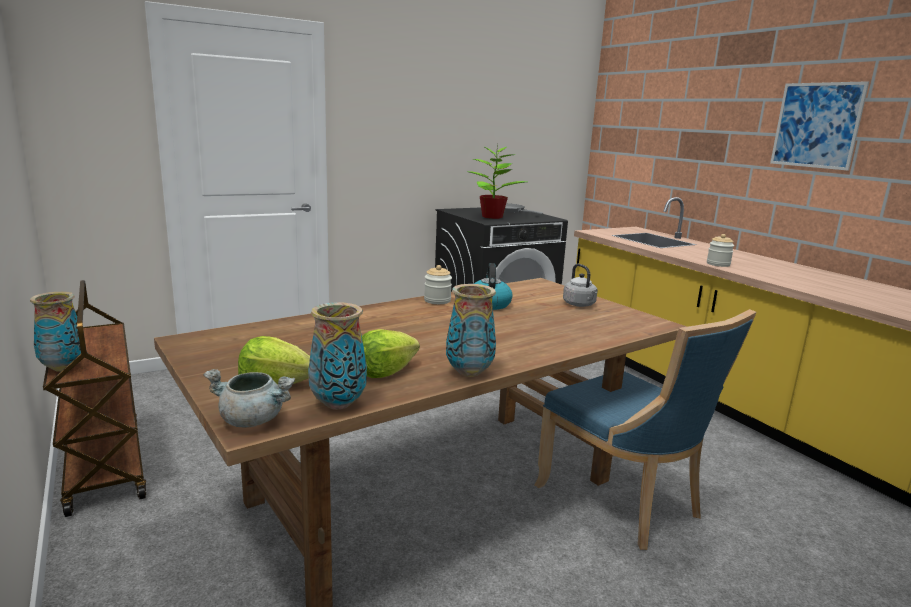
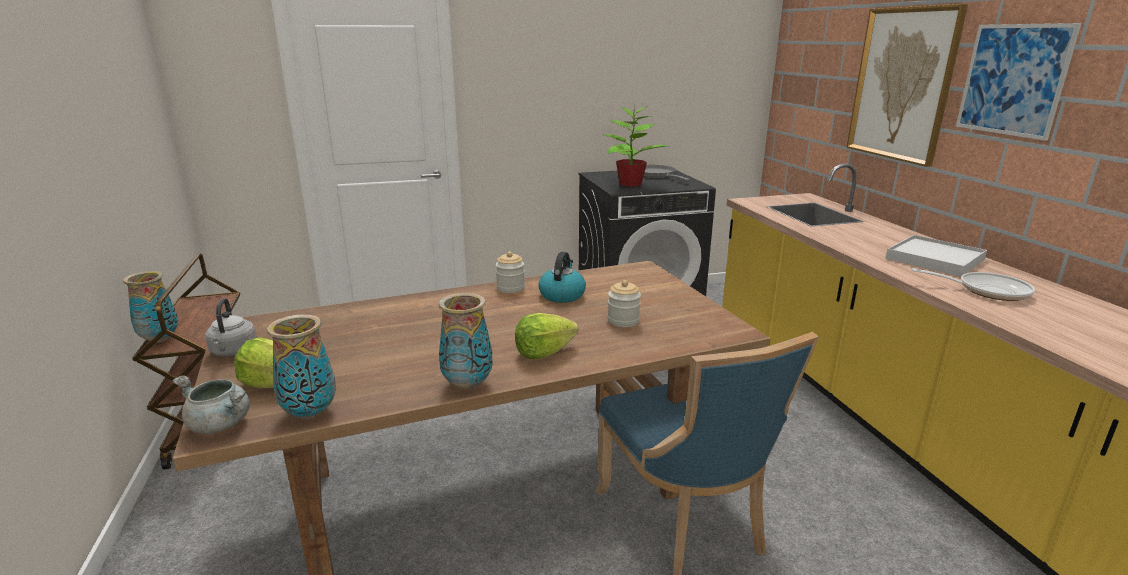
camera: 15 degrees right, 5 degrees up
lettuce [362,329,420,378] -> lettuce moved to [515,313,579,359]
grey kettle [563,264,598,307] -> grey kettle moved to [205,298,257,357]
jar [707,234,734,267] -> jar moved to [608,280,641,327]
none -> picture [846,4,968,167]
none -> white tray [886,235,987,277]
none -> frying pan [912,268,1035,301]

